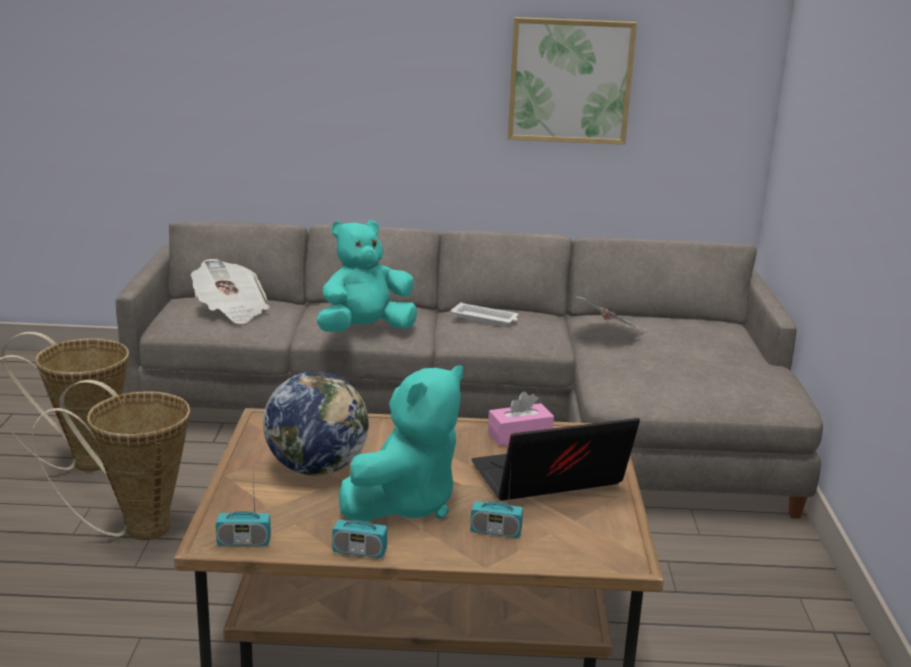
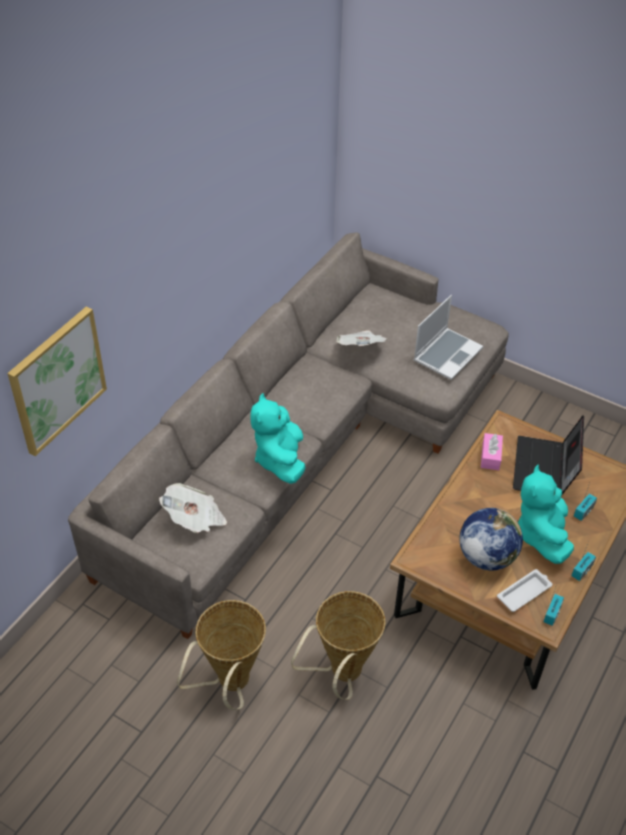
camera: 60 degrees left, 25 degrees up
turquoise plush toy [339,365,463,522] -> turquoise plush toy turned 150 degrees counterclockwise [518,465,574,564]
white tray [450,302,519,326] -> white tray moved to [497,569,552,612]
picture [508,17,637,145] -> picture moved to [7,307,107,456]
none -> laptop [414,295,483,380]

